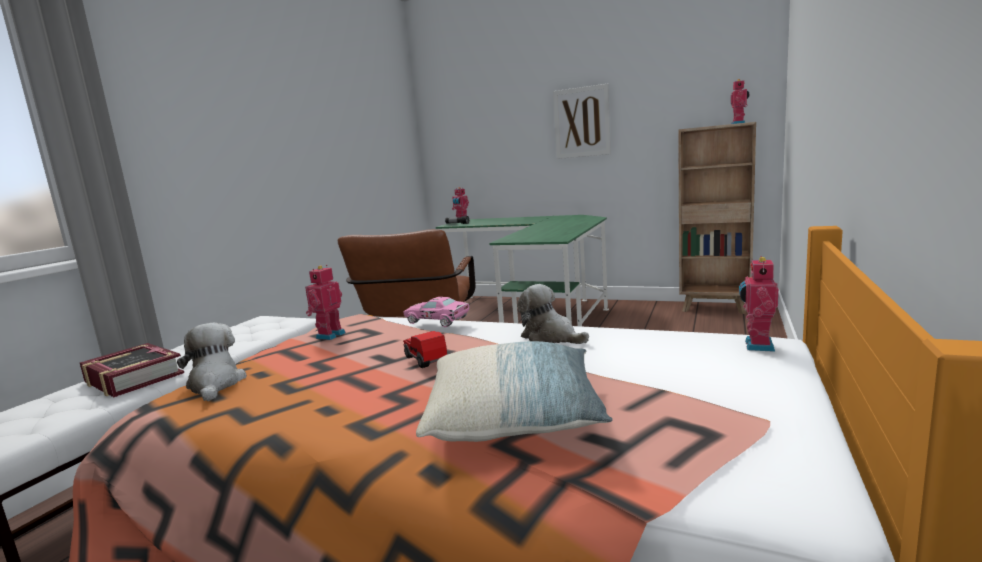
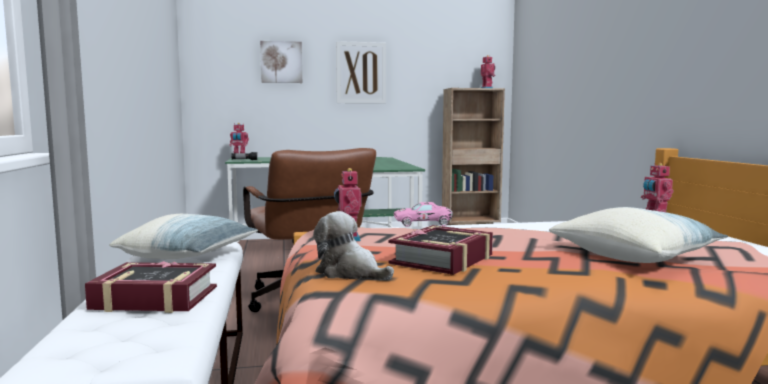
camera: 35 degrees left, 5 degrees down
toy car [403,331,447,368] -> none
plush toy [517,284,589,344] -> none
none -> pillow [109,214,258,259]
none -> picture [260,41,302,83]
none -> book [388,225,493,275]

